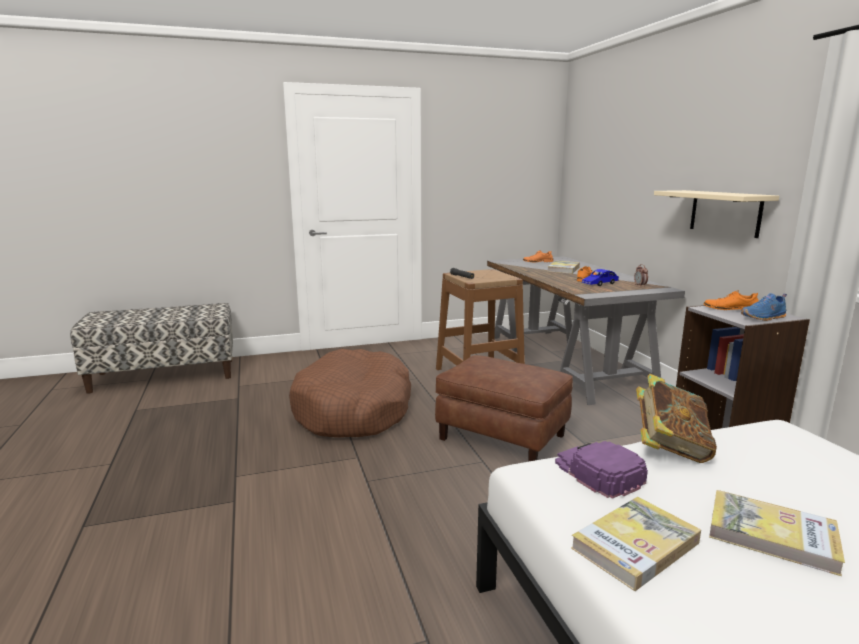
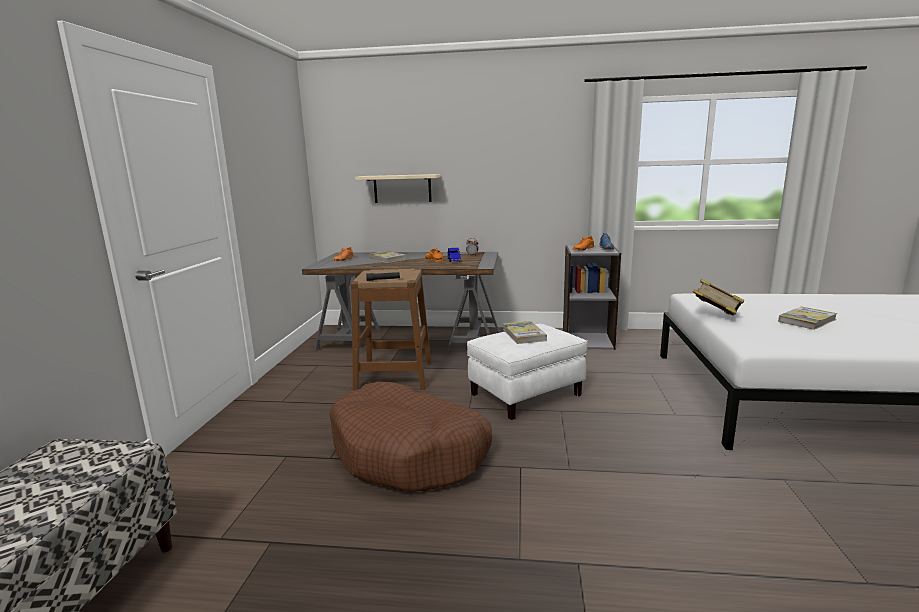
camera: 65 degrees left, 0 degrees up
brown ottoman [435,355,573,461] -> white ottoman [467,324,588,420]
purple cap [555,441,648,499] -> none
book [571,497,701,591] -> book moved to [503,321,547,344]
beige shelf [654,190,779,238] -> beige shelf moved to [355,174,441,203]

